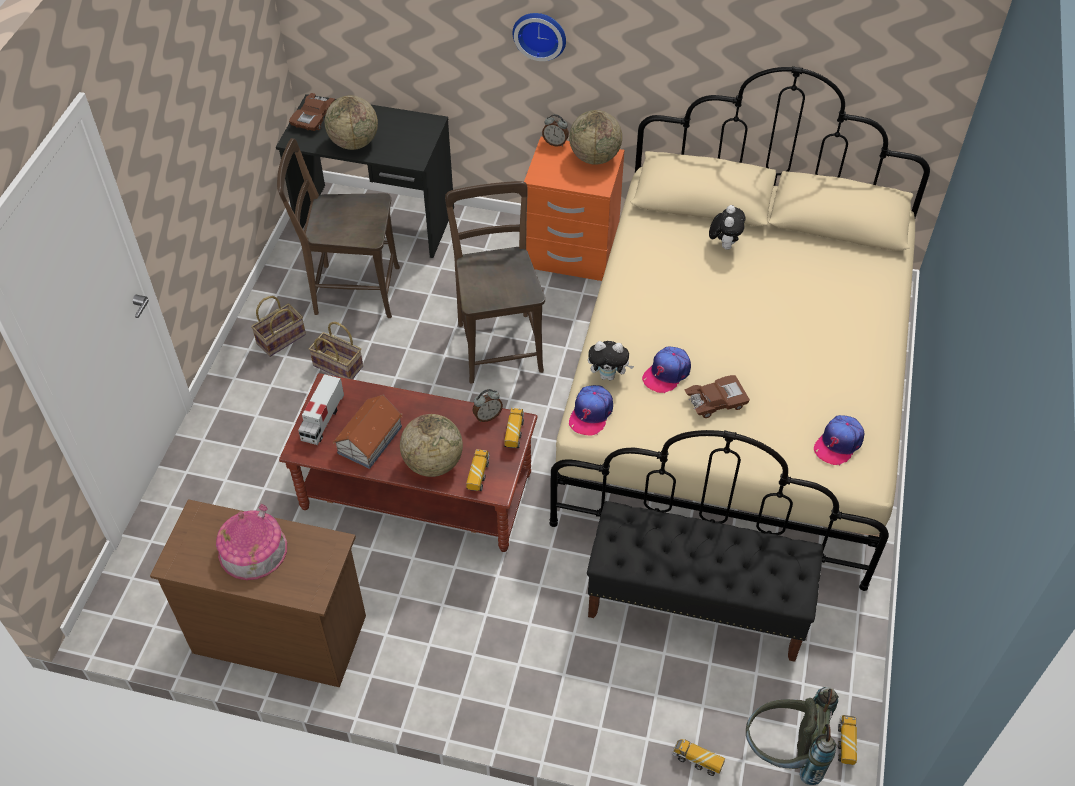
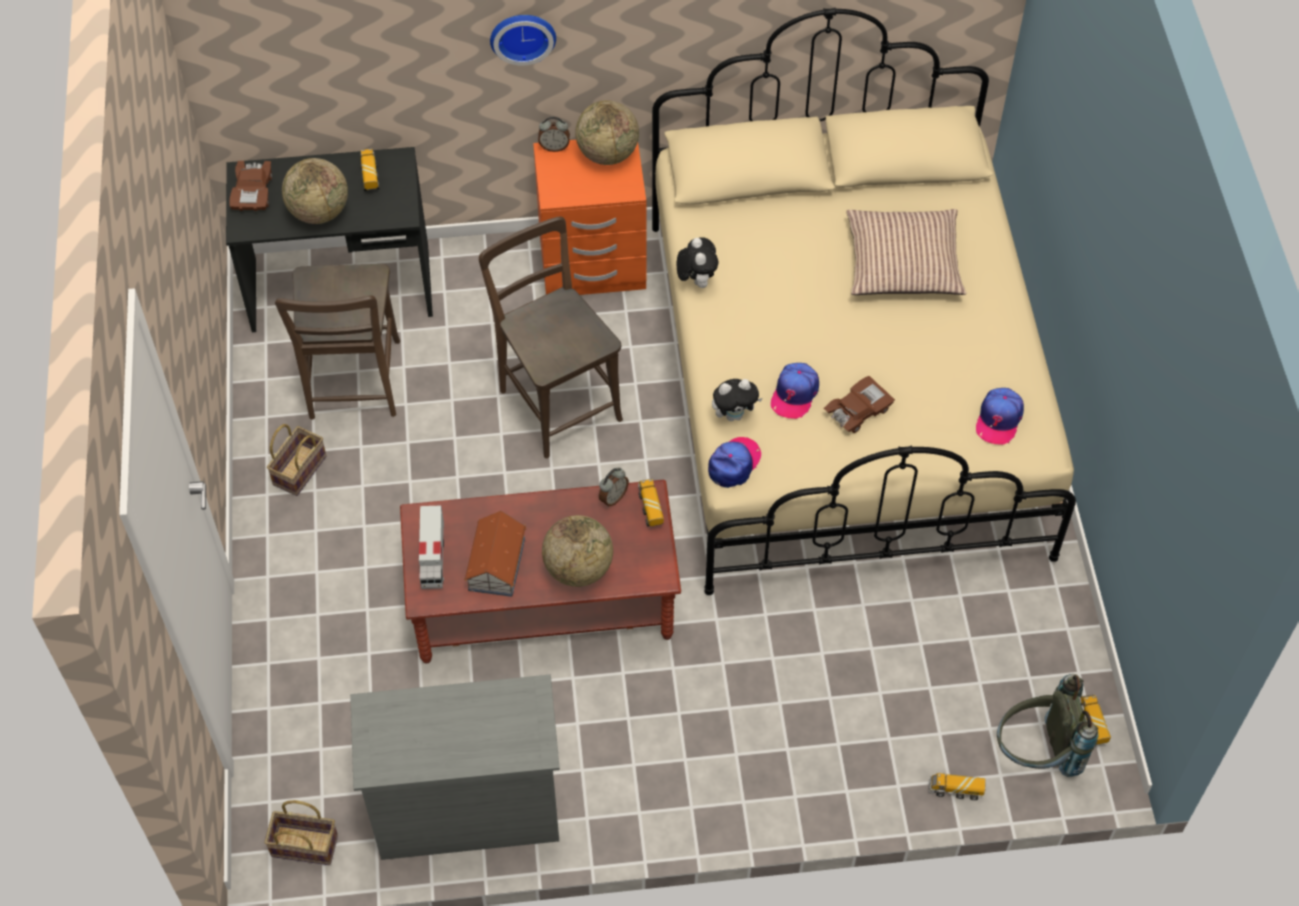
camera: 20 degrees left, 5 degrees up
brown dresser [150,499,366,687] -> grey dresser [350,675,560,860]
toy house [216,504,287,580] -> none
brown chair [277,138,400,318] -> brown chair turned 75 degrees counterclockwise [275,264,400,419]
basket [309,322,363,380] -> basket moved to [264,800,338,865]
toy truck [466,449,490,491] -> toy truck moved to [361,149,380,191]
cap [569,385,613,436] -> cap turned 150 degrees counterclockwise [708,437,761,488]
black bench [587,501,823,662] -> none
plush toy [709,205,746,250] -> plush toy moved to [676,237,718,288]
none -> pillow [846,209,966,295]

